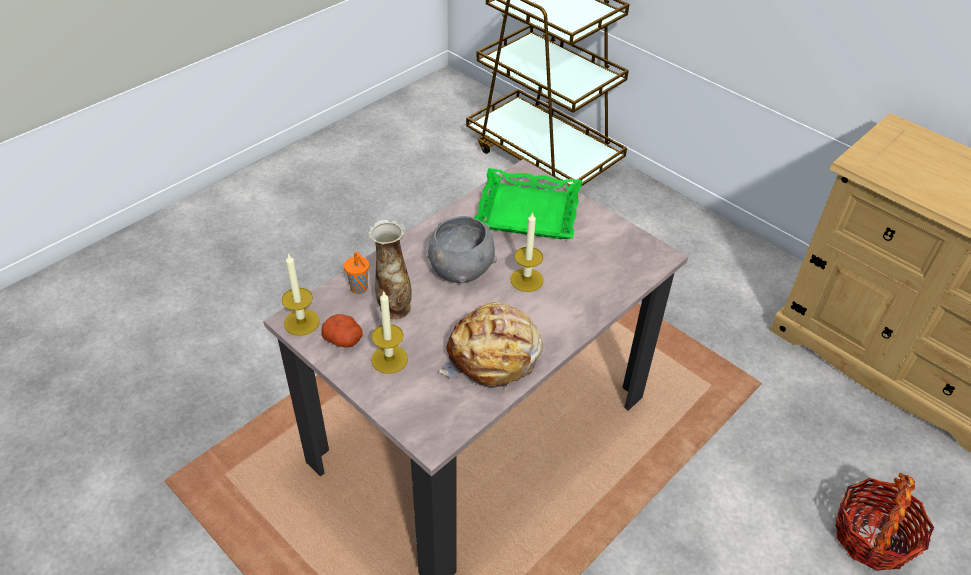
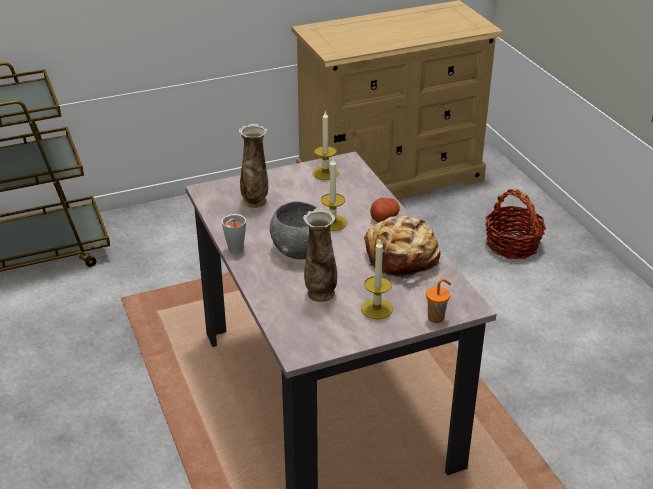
camera: 65 degrees left, 10 degrees down
candle [282,253,320,336] -> candle moved to [312,110,338,180]
potato [321,314,363,347] -> potato moved to [370,198,400,223]
orange cup [344,252,369,294] -> orange cup moved to [426,279,451,323]
green tray [474,168,582,239] -> vase [239,124,268,208]
none -> grey cup [222,214,246,253]

